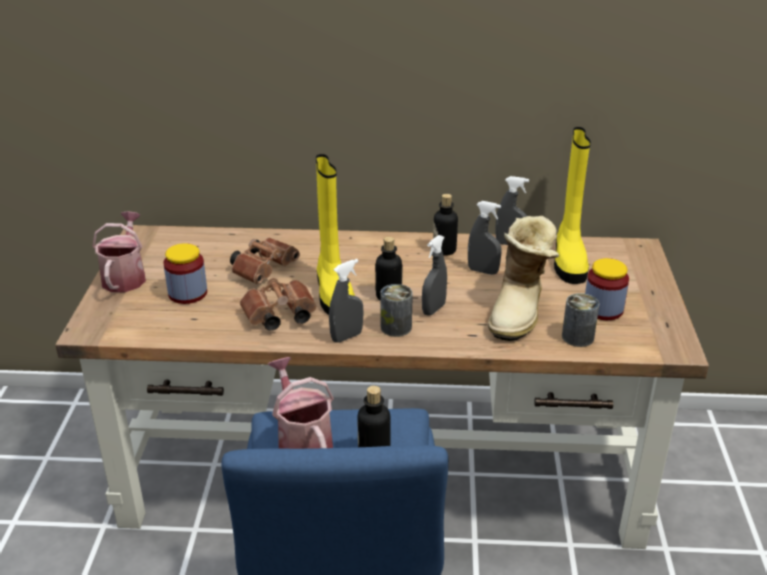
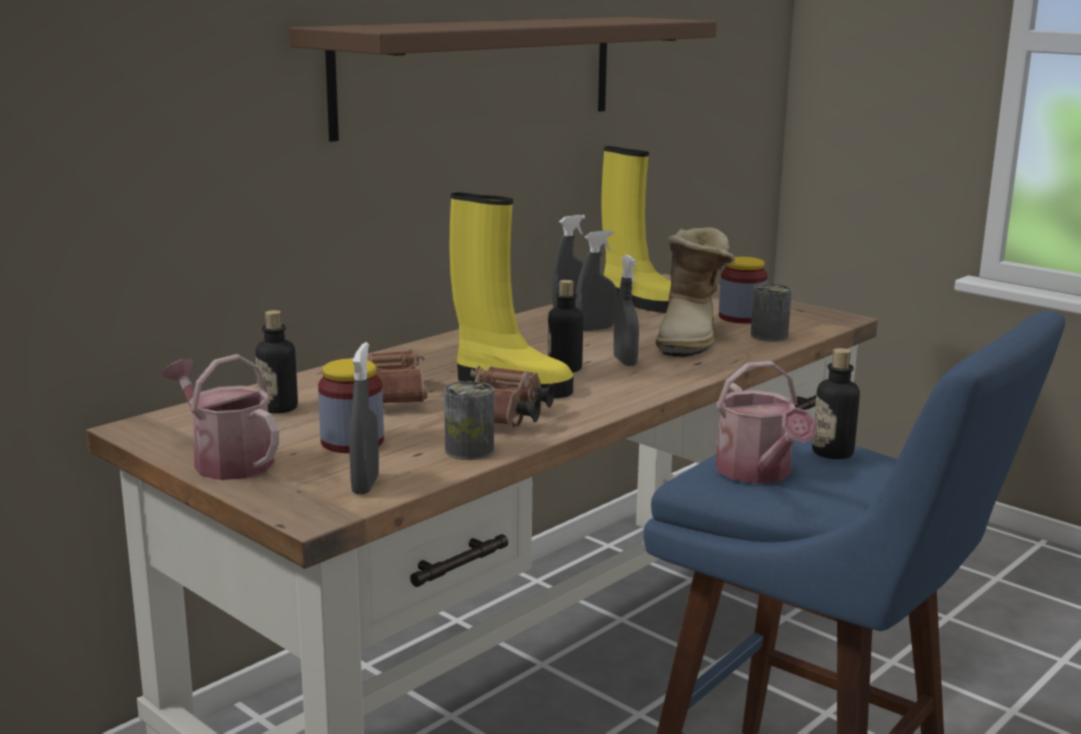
camera: 50 degrees left, 15 degrees down
watering can [268,357,334,449] -> watering can turned 120 degrees counterclockwise [715,361,817,484]
grey spray bottle [329,259,364,343] -> grey spray bottle moved to [349,342,379,494]
can [380,284,413,337] -> can moved to [444,381,494,460]
bottle [433,194,458,256] -> bottle moved to [255,310,298,414]
boot [488,216,559,341] -> boot turned 45 degrees clockwise [656,227,735,357]
none -> brown shelf [290,17,717,142]

